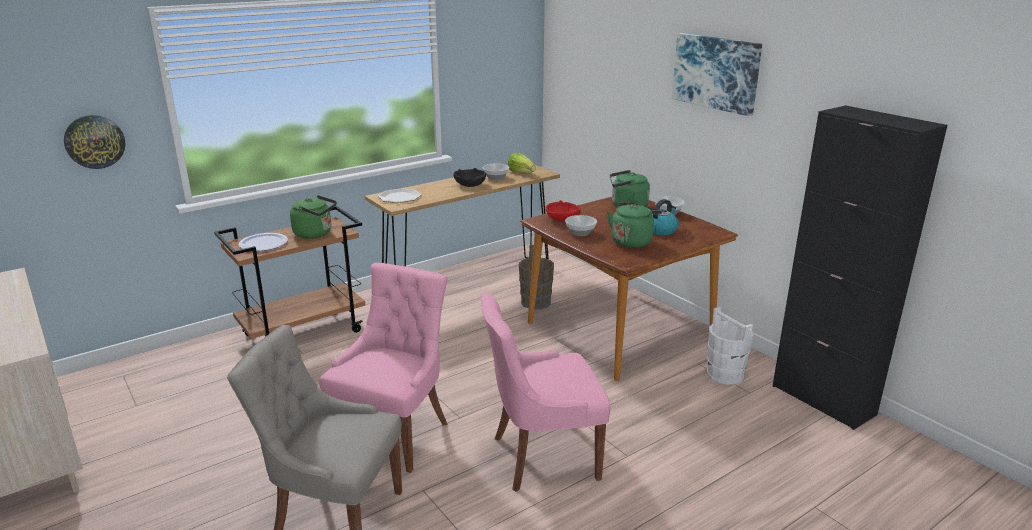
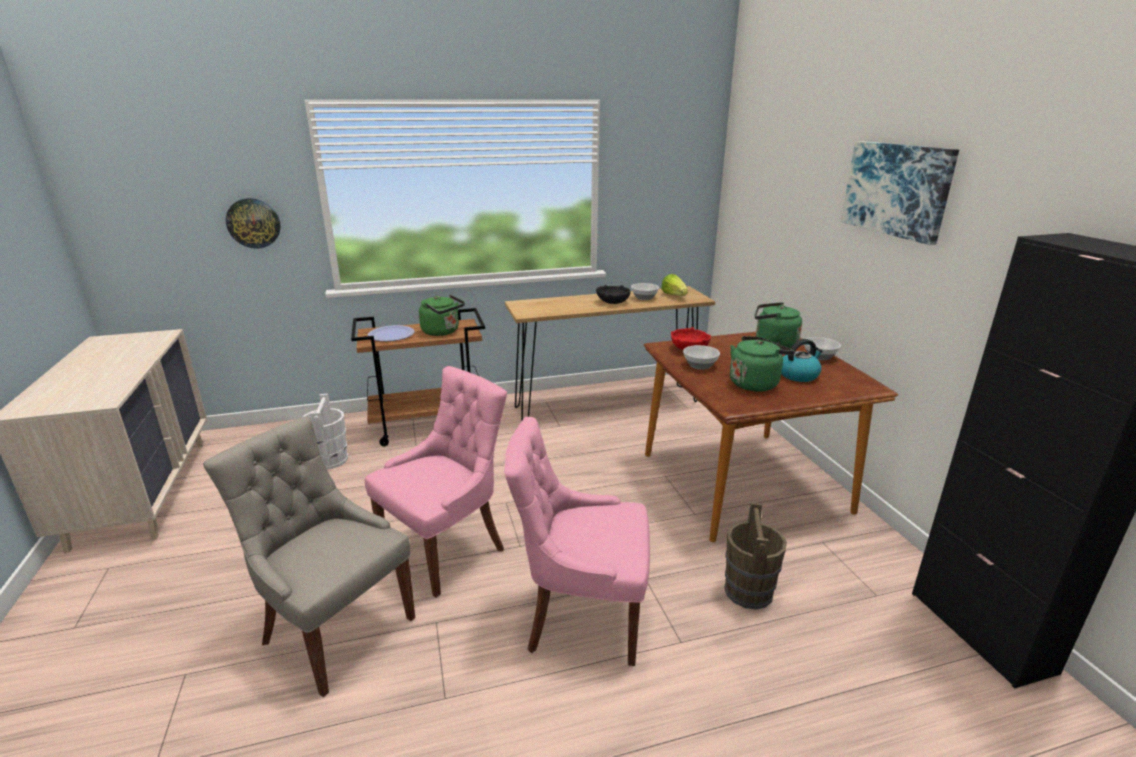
camera: 20 degrees right, 0 degrees up
plate [378,188,421,203] -> none
brown bucket [519,245,554,310] -> brown bucket moved to [724,502,787,609]
white bucket [707,307,753,385] -> white bucket moved to [303,394,348,469]

